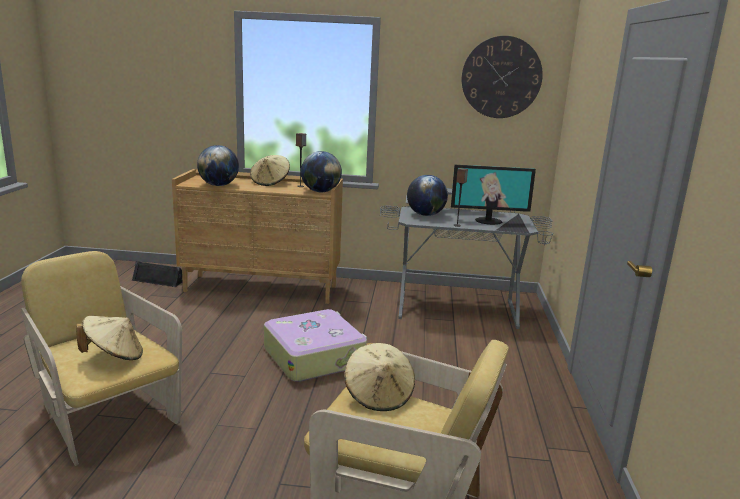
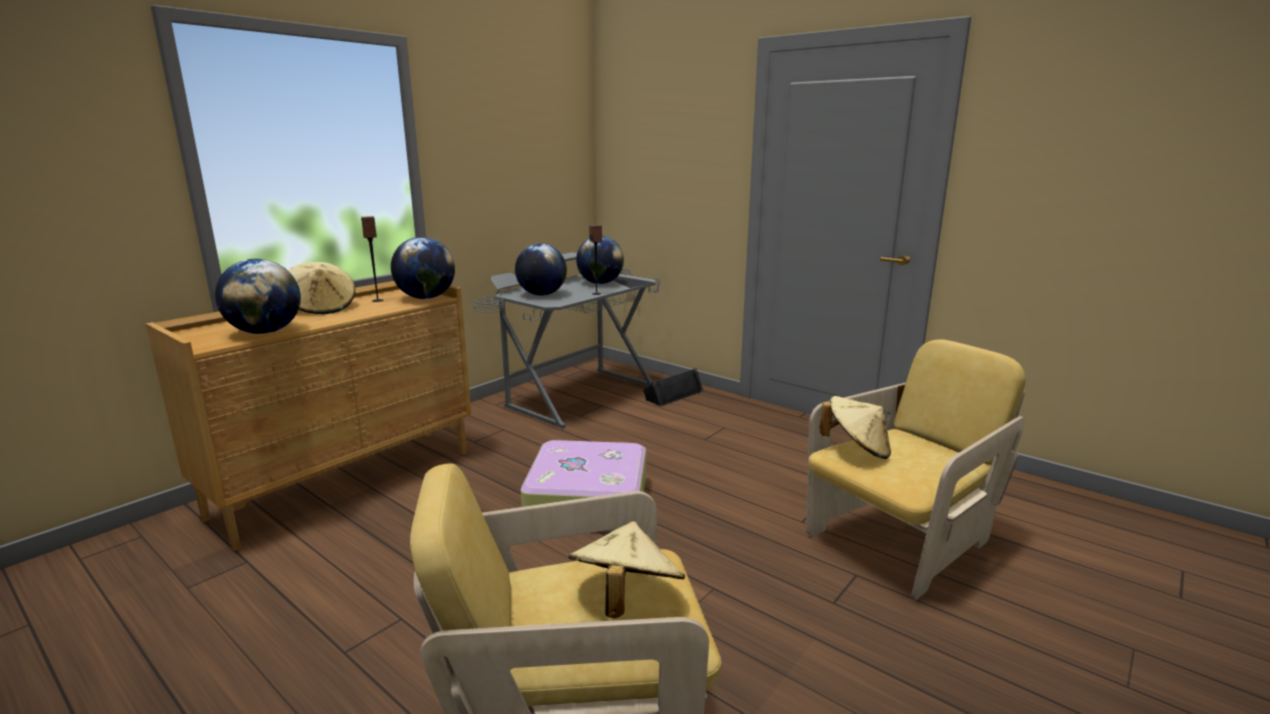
camera: 55 degrees left, 0 degrees up
black speaker [132,261,183,287] -> black speaker moved to [643,368,704,407]
monitor [451,165,536,225] -> globe [576,236,624,284]
wall clock [462,36,543,118] -> none

